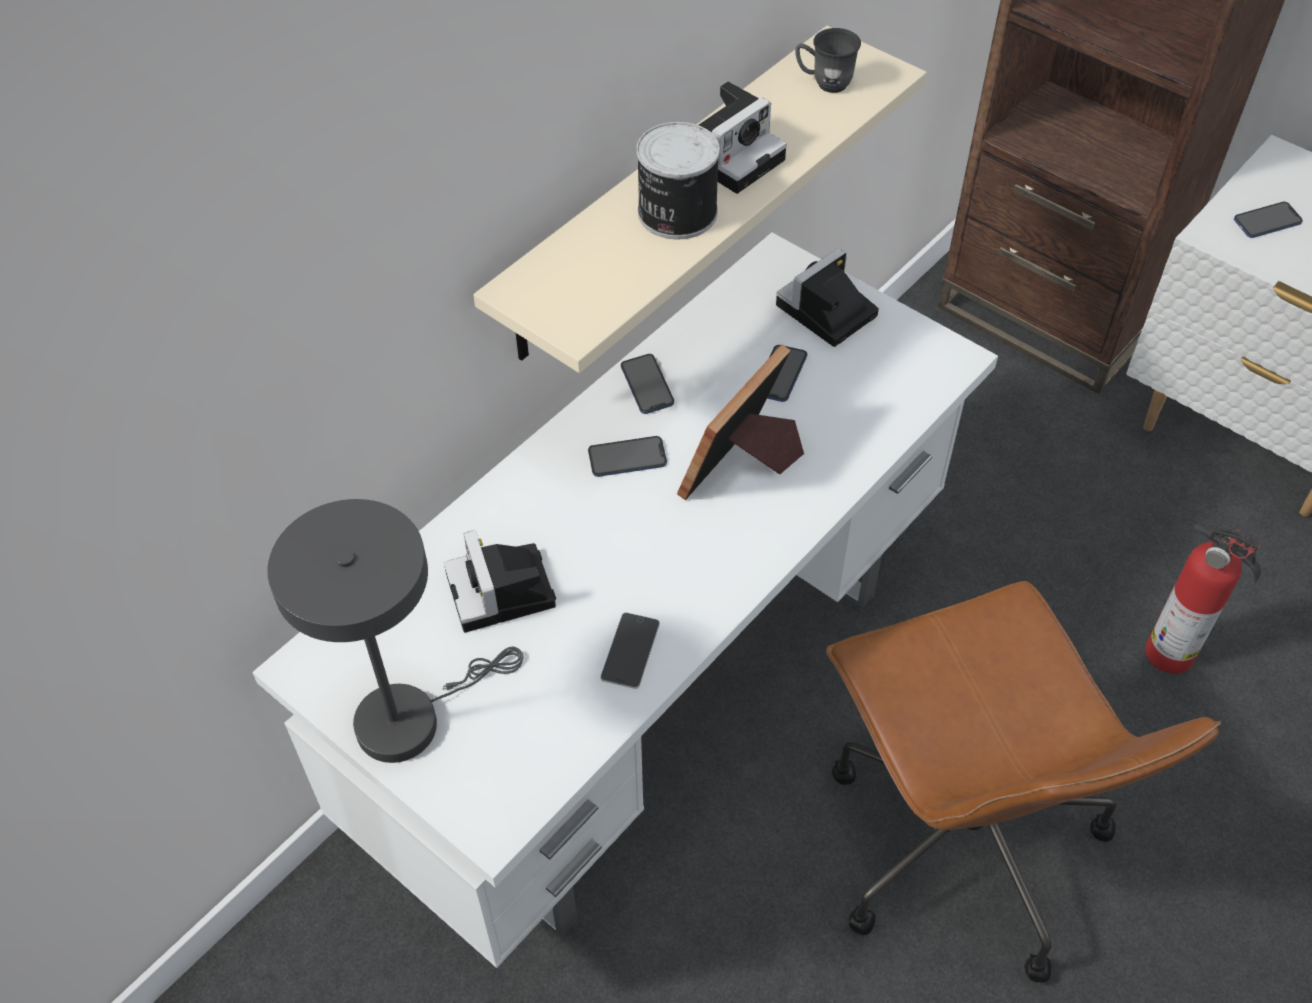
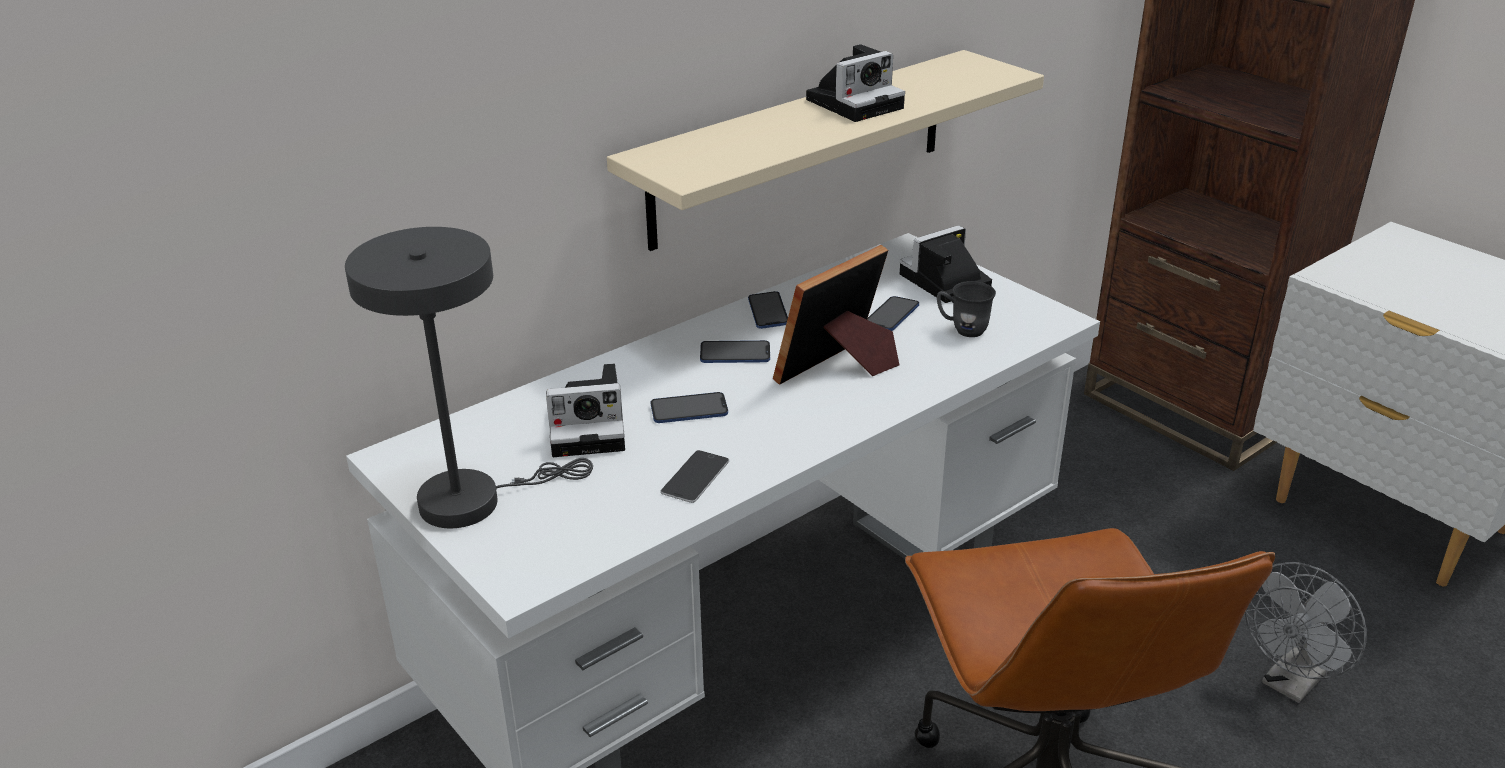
camera: 10 degrees right, 20 degrees down
camera [444,530,556,633] -> camera turned 90 degrees counterclockwise [546,364,625,457]
can [636,122,720,239] -> none
grey mug [795,28,861,93] -> grey mug moved to [937,281,996,337]
fire extinguisher [1145,523,1262,674] -> grey fan [1245,562,1367,703]
phone [1234,202,1303,238] -> phone moved to [651,392,728,423]

